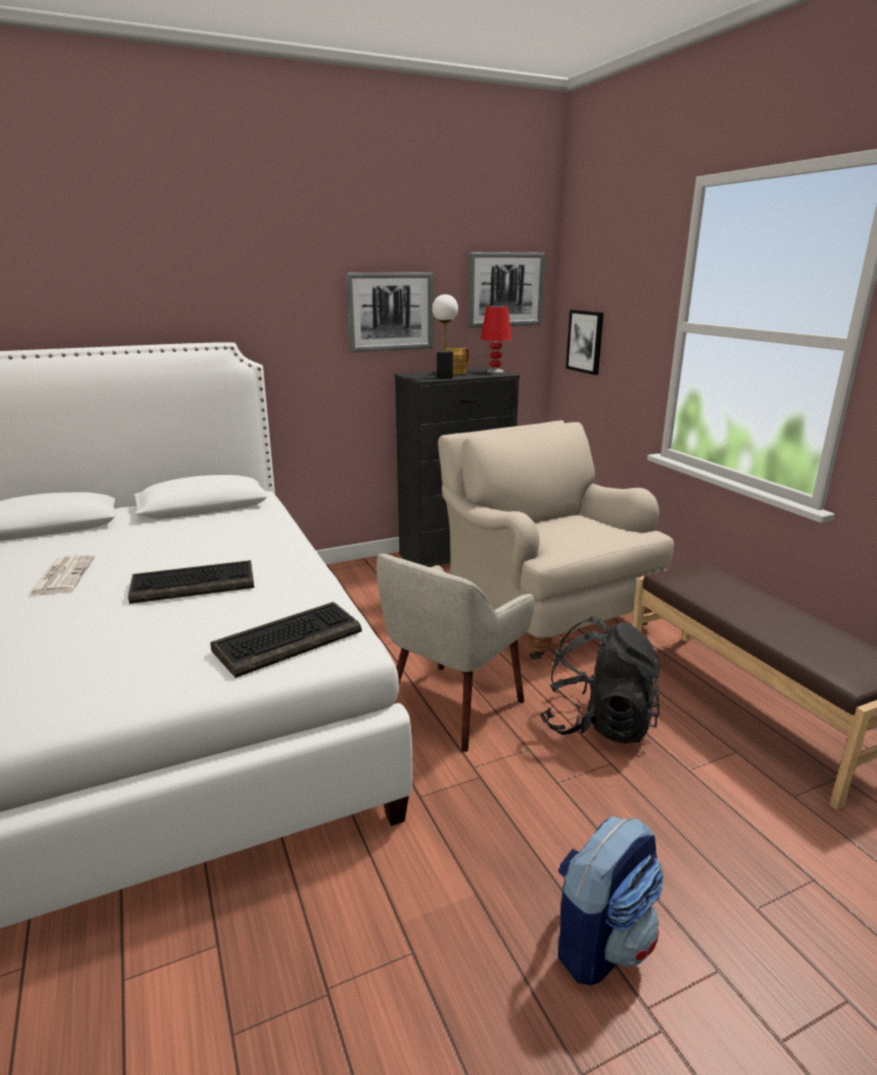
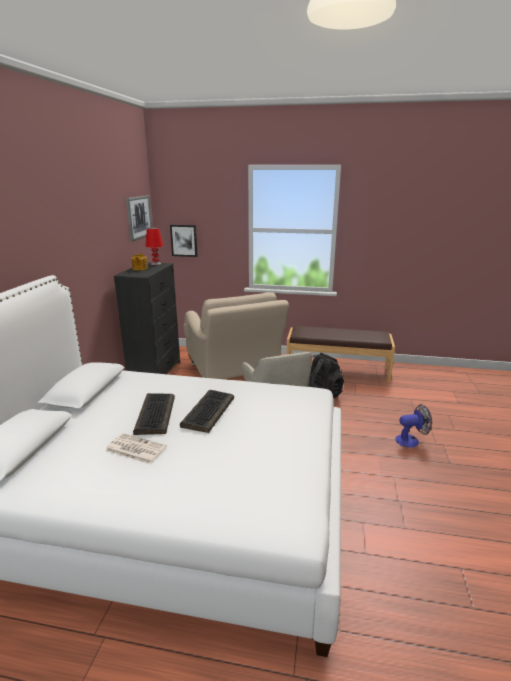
camera: 55 degrees left, 0 degrees up
keyboard [211,602,362,678] -> keyboard moved to [133,393,175,435]
picture [346,272,433,353] -> none
table lamp [432,294,458,379] -> none
beige armchair [438,420,674,660] -> beige armchair turned 120 degrees counterclockwise [183,292,289,379]
backpack [558,816,664,985] -> fan [395,404,432,447]

